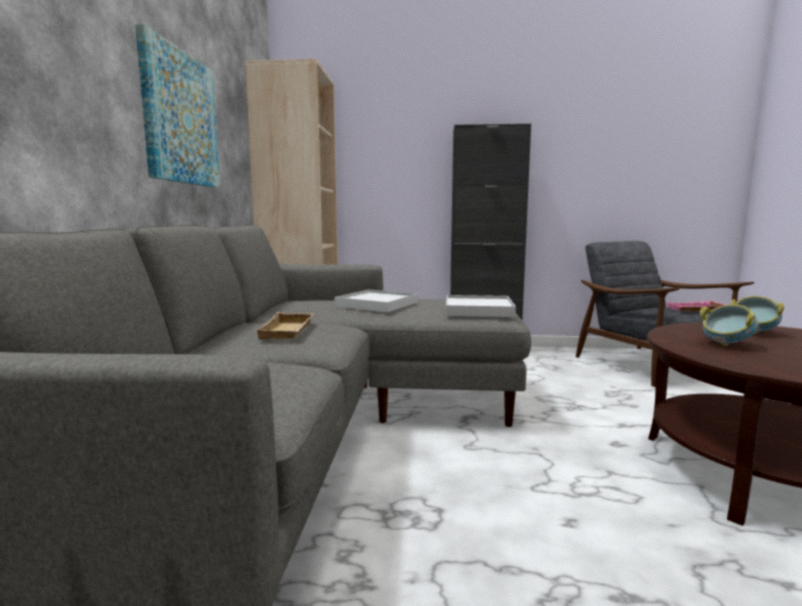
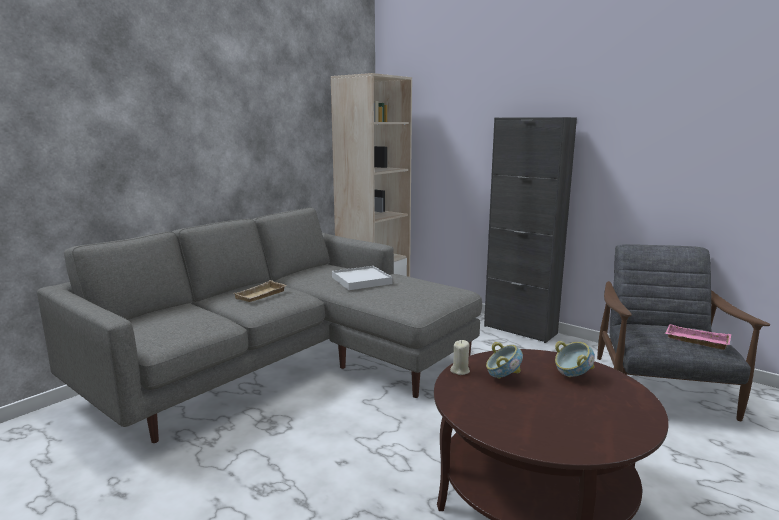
camera: 35 degrees right, 5 degrees up
picture [135,24,220,188] -> none
white tray [446,295,516,317] -> none
none -> beige candle [450,340,470,375]

